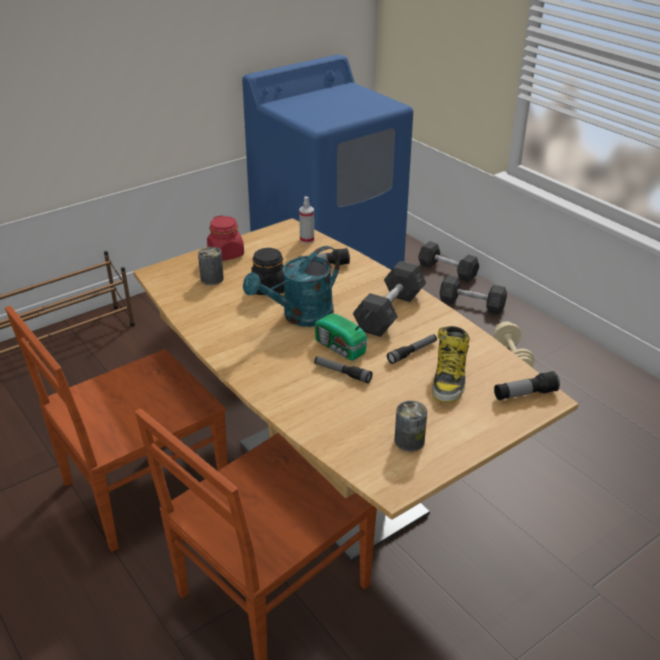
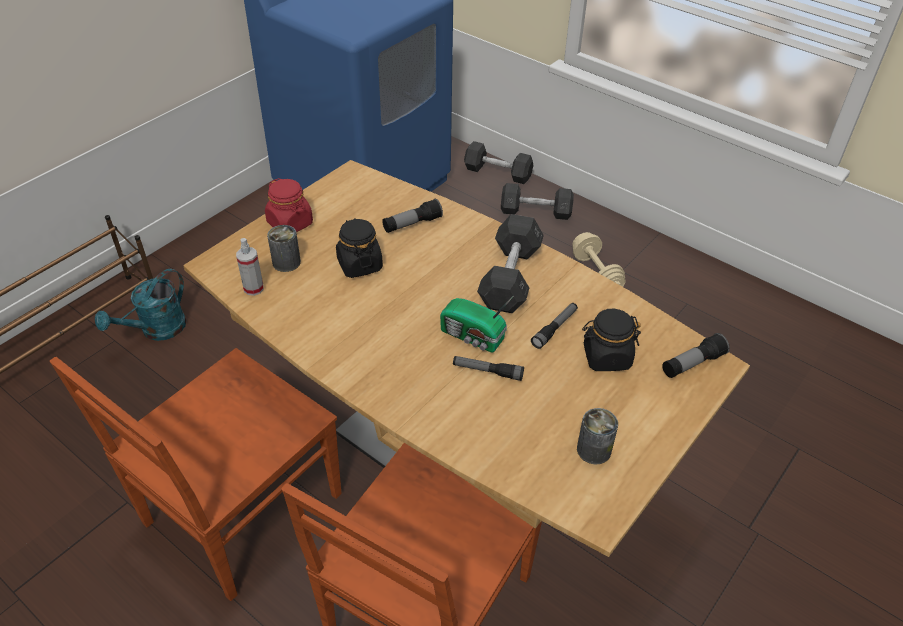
camera: 15 degrees left, 10 degrees up
turquoise watering can [243,246,340,327] -> turquoise watering can moved to [95,269,186,341]
spray bottle [299,197,314,244] -> spray bottle moved to [236,238,264,296]
boot [432,326,470,403] -> black jar [582,309,641,371]

